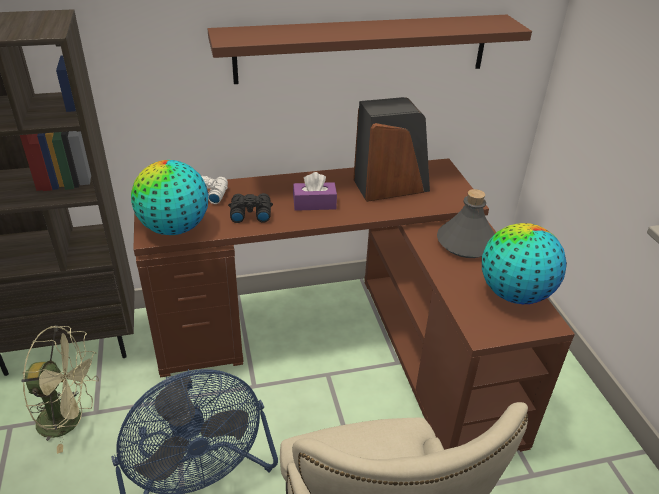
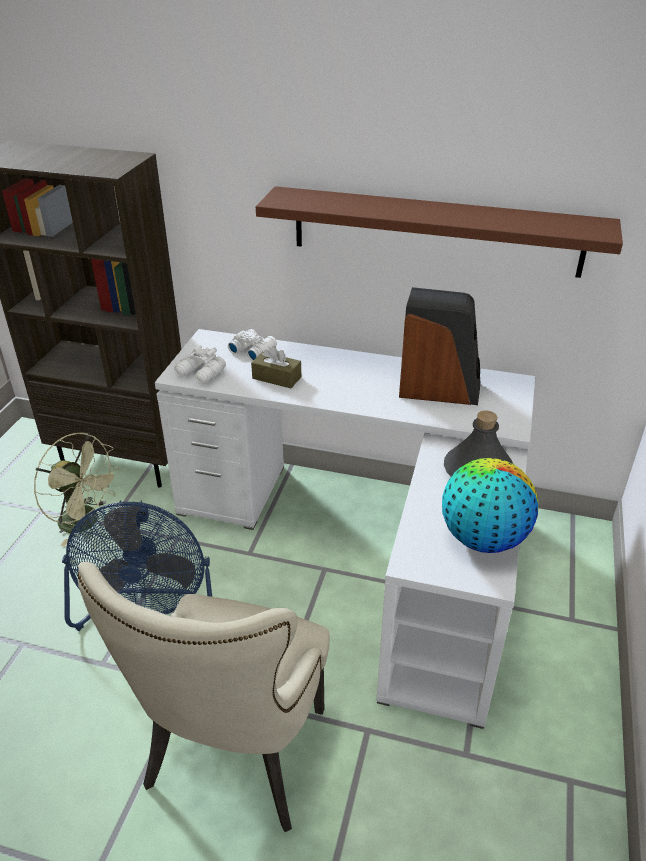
camera: 30 degrees right, 0 degrees up
globe [131,160,208,235] -> white binoculars [174,345,226,384]
brown desk [133,158,575,452] -> white desk [155,329,536,729]
black binoculars [228,193,273,223] -> brown tissue box [251,346,301,388]
purple tissue box [293,172,337,211] -> none

